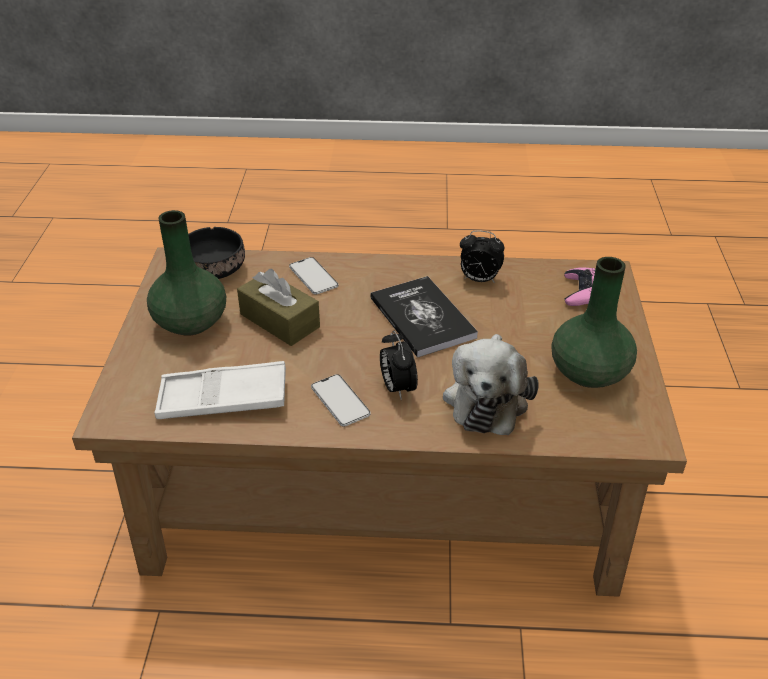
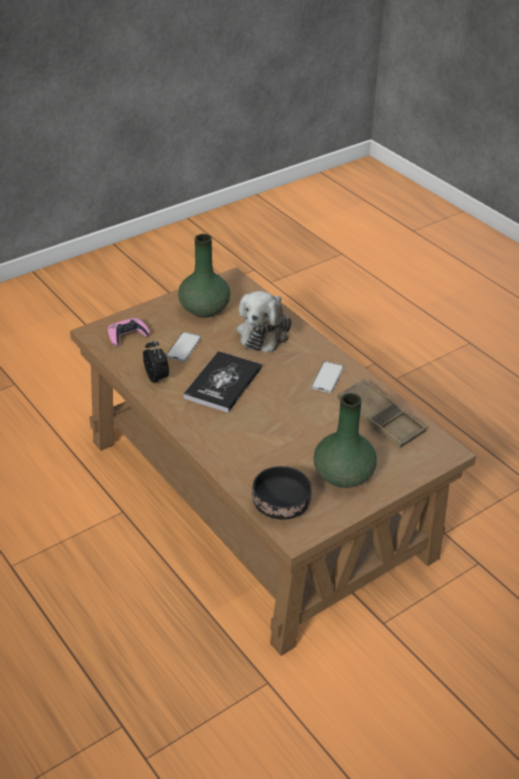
camera: 130 degrees left, 0 degrees up
white tray [154,361,286,419] -> brown tray [337,379,426,449]
brown tissue box [237,269,320,346] -> none
phone [289,257,338,295] -> phone moved to [166,332,201,362]
alarm clock [380,330,418,400] -> none
plush toy [443,334,539,435] -> plush toy turned 135 degrees clockwise [237,291,292,353]

